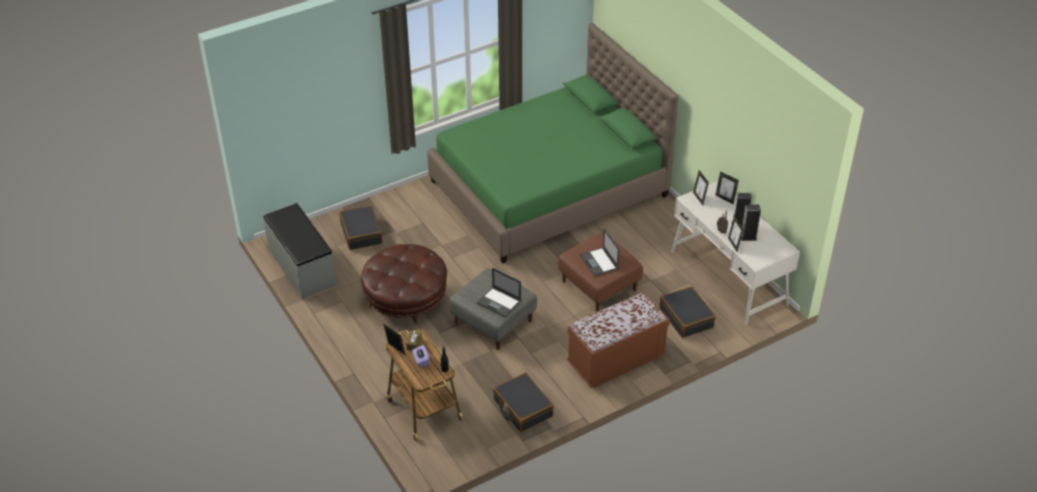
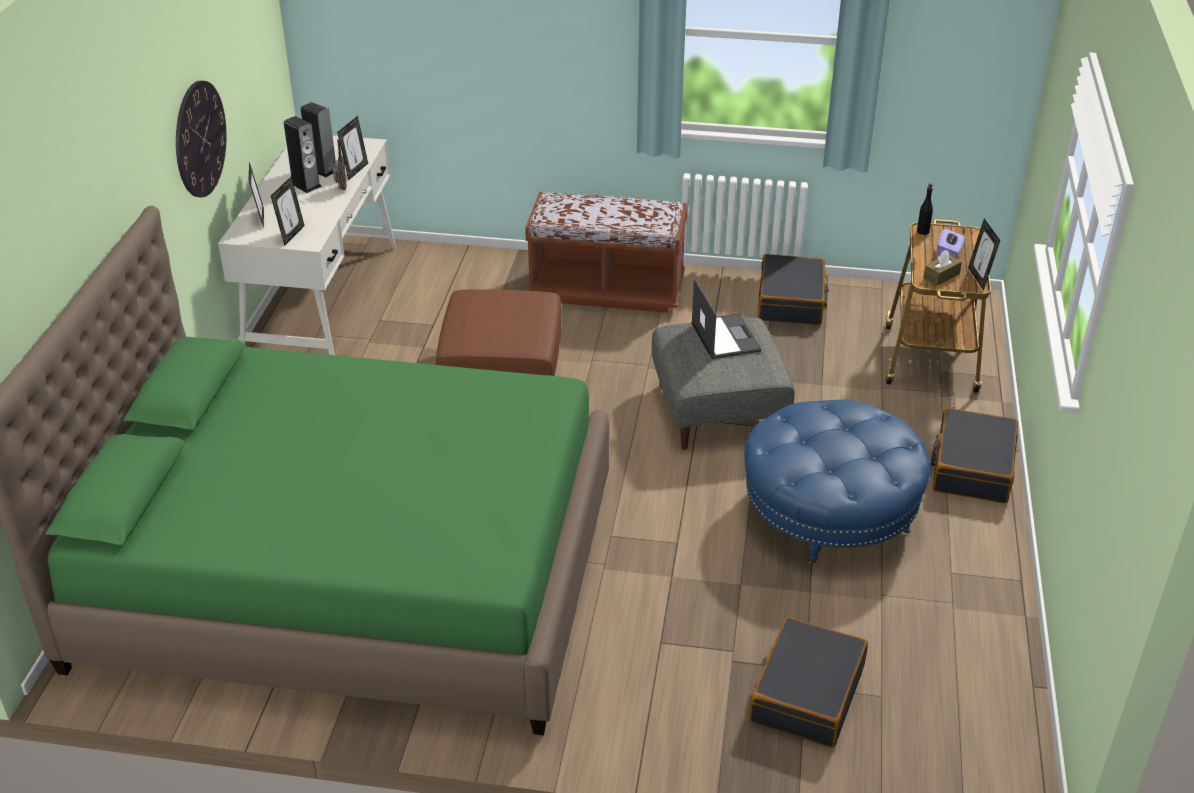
camera: 140 degrees left, 5 degrees down
grey bench [263,203,336,299] -> none
brown ottoman [361,244,447,326] -> blue ottoman [744,399,931,566]
laptop [580,228,620,276] -> none
black suitcase [660,286,716,338] -> black suitcase moved to [931,408,1018,503]
none -> wall clock [176,81,227,197]

